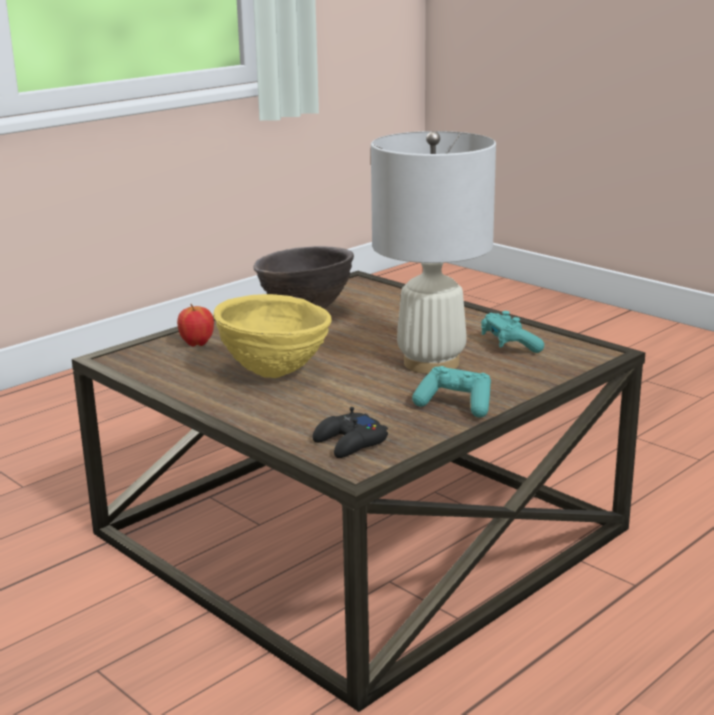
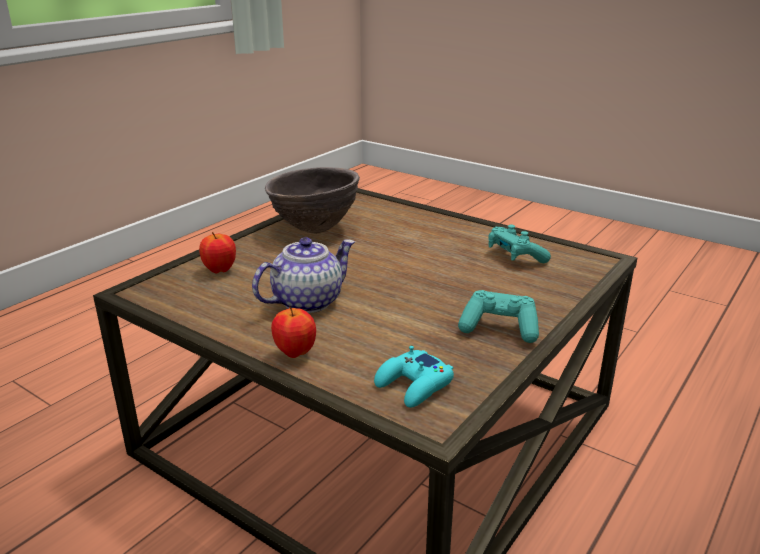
camera: 10 degrees left, 5 degrees up
yellow bowl [213,294,332,378] -> teapot [252,237,355,313]
black game controller [313,407,388,458] -> turquoise game controller [374,346,454,408]
white table lamp [371,131,496,374] -> none
none -> apple [271,306,316,358]

